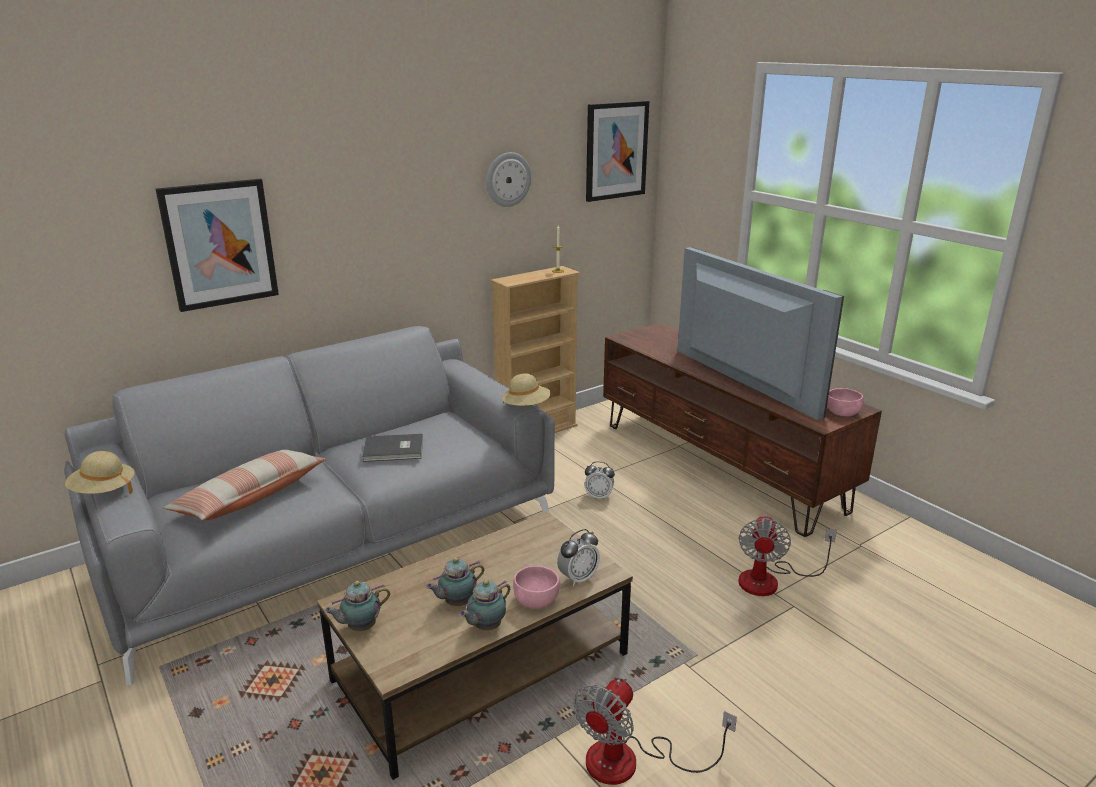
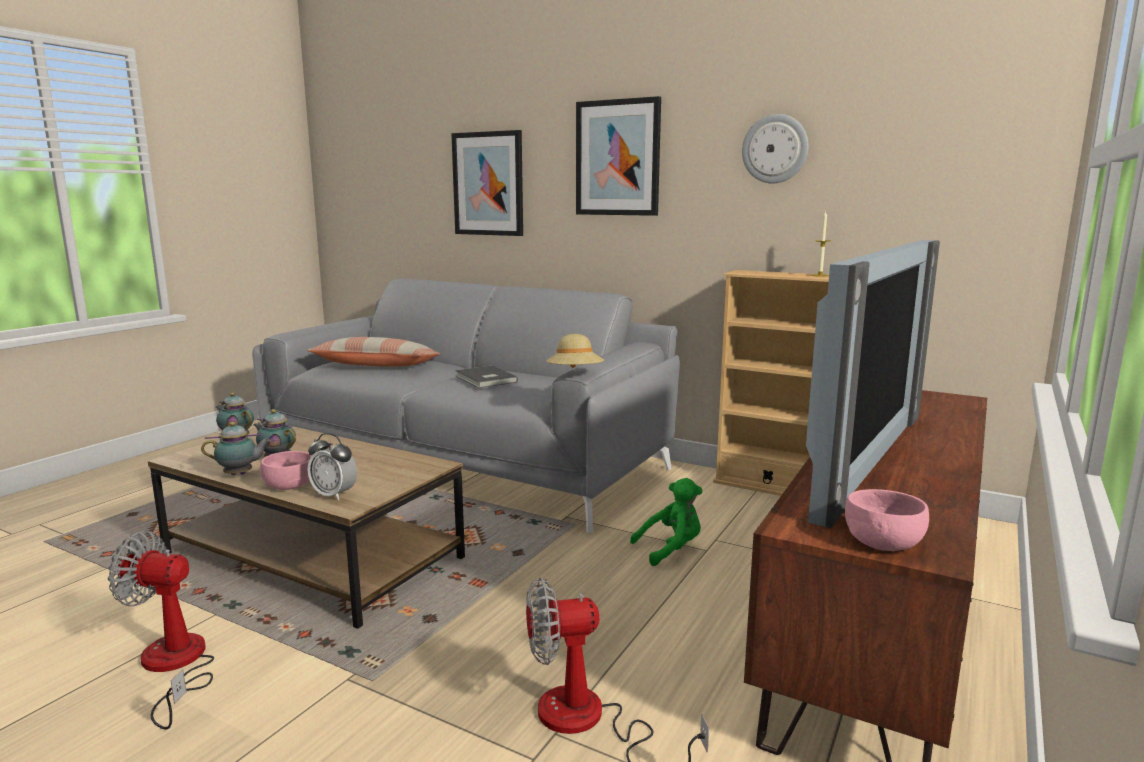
camera: 65 degrees right, 10 degrees down
beige hat [65,451,135,494] -> none
teapot [459,580,510,630] -> teapot turned 150 degrees clockwise [201,422,271,475]
alarm clock [585,461,615,500] -> green plush toy [630,478,703,566]
picture [586,101,649,202] -> picture moved to [576,96,661,216]

